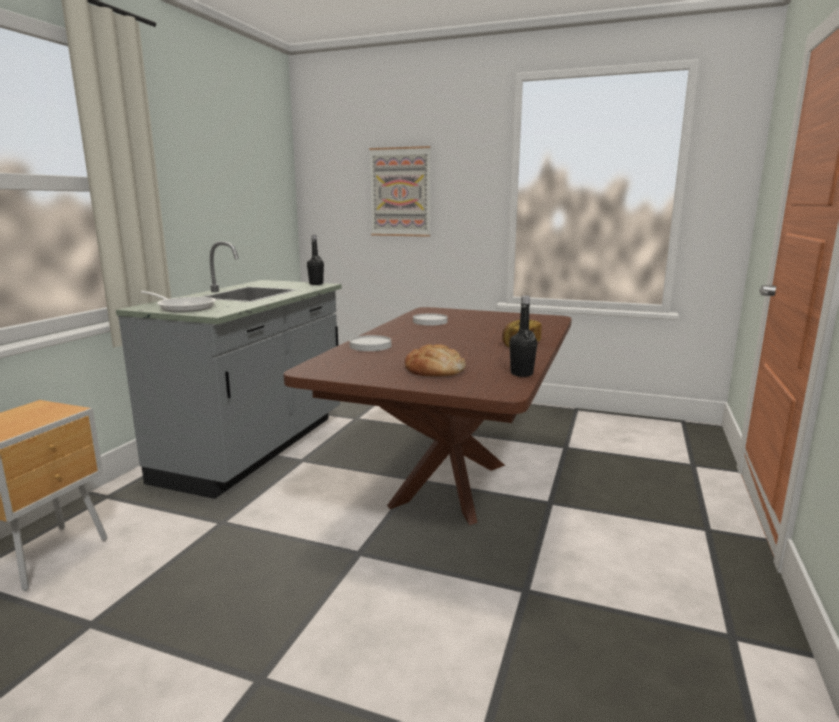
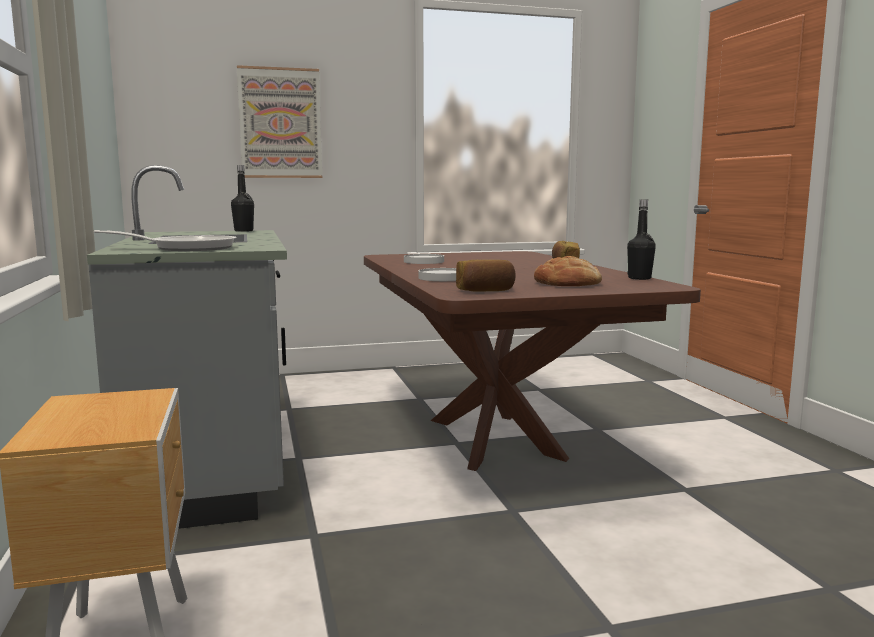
camera: 35 degrees left, 5 degrees down
none -> bread [456,260,516,292]

